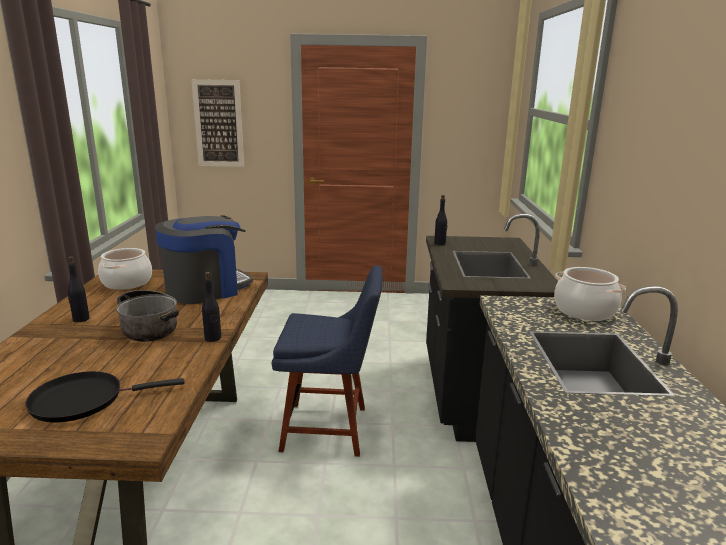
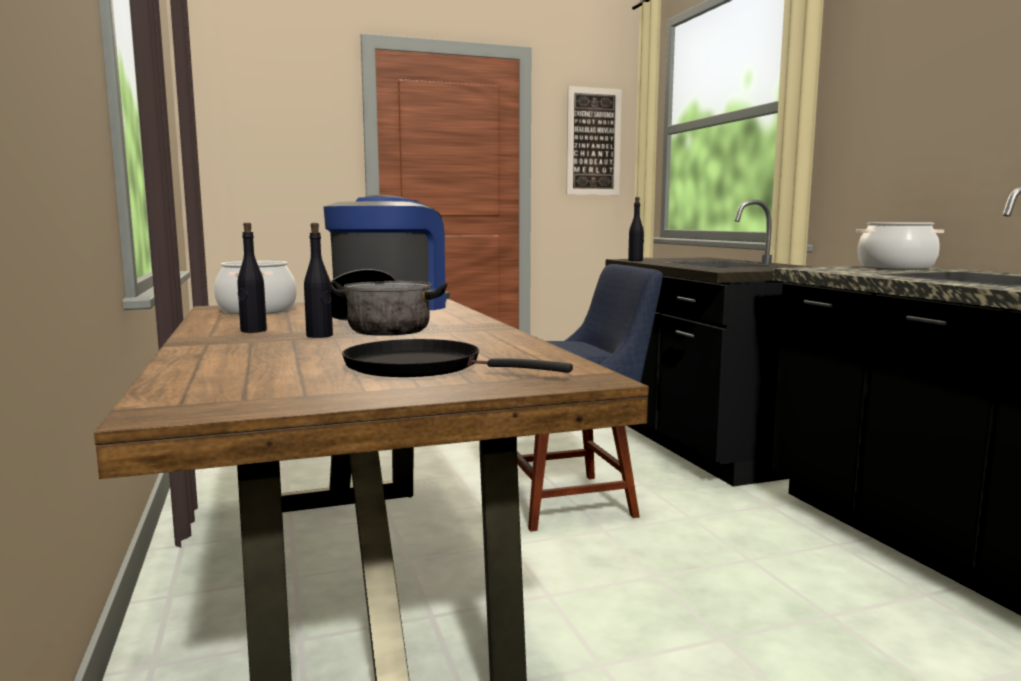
camera: 20 degrees left, 10 degrees down
black frying pan [25,371,185,422] -> black frying pan turned 60 degrees clockwise [342,339,573,377]
picture [191,79,244,167] -> picture moved to [566,86,622,195]
black bottle [202,272,221,342] -> black bottle moved to [304,223,333,338]

